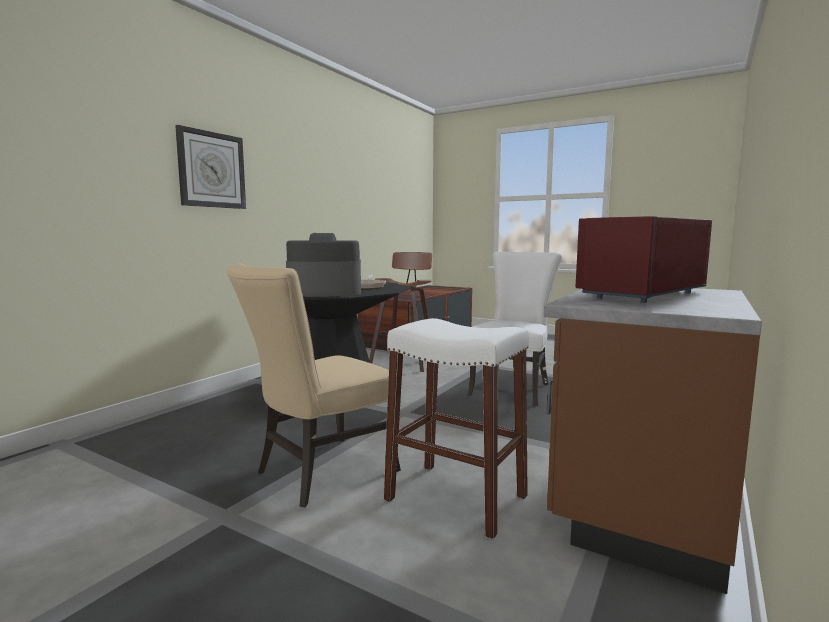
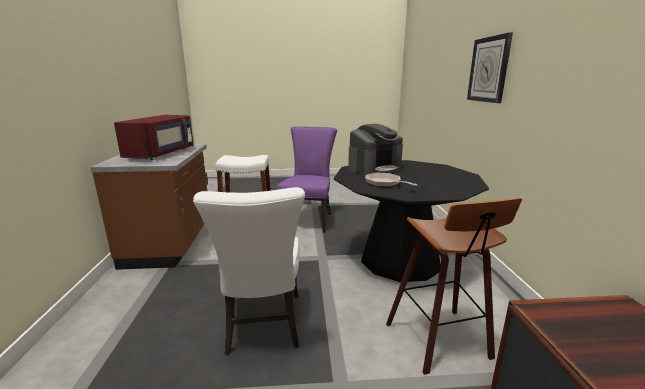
camera: 145 degrees right, 10 degrees up
beige chair [227,263,401,507] -> purple chair [277,127,337,233]

